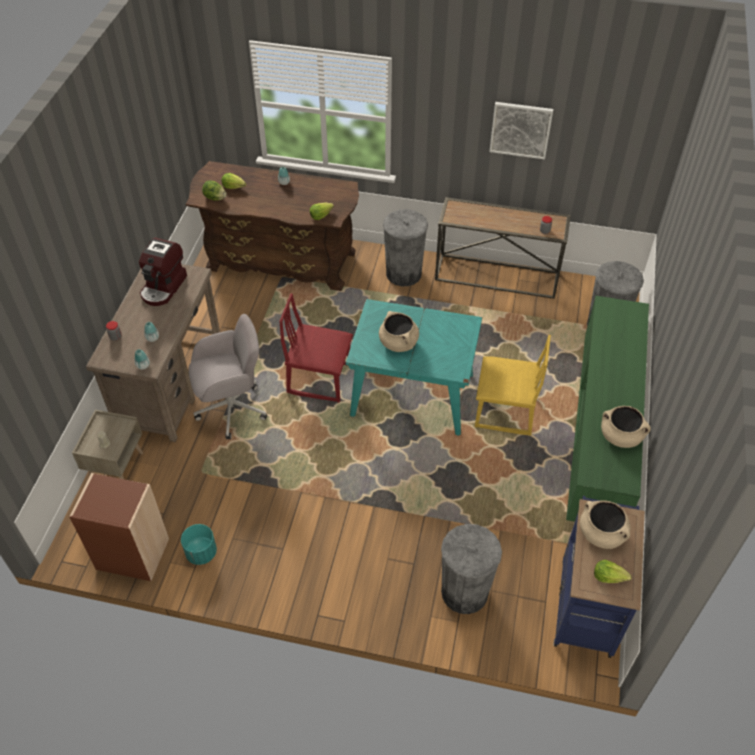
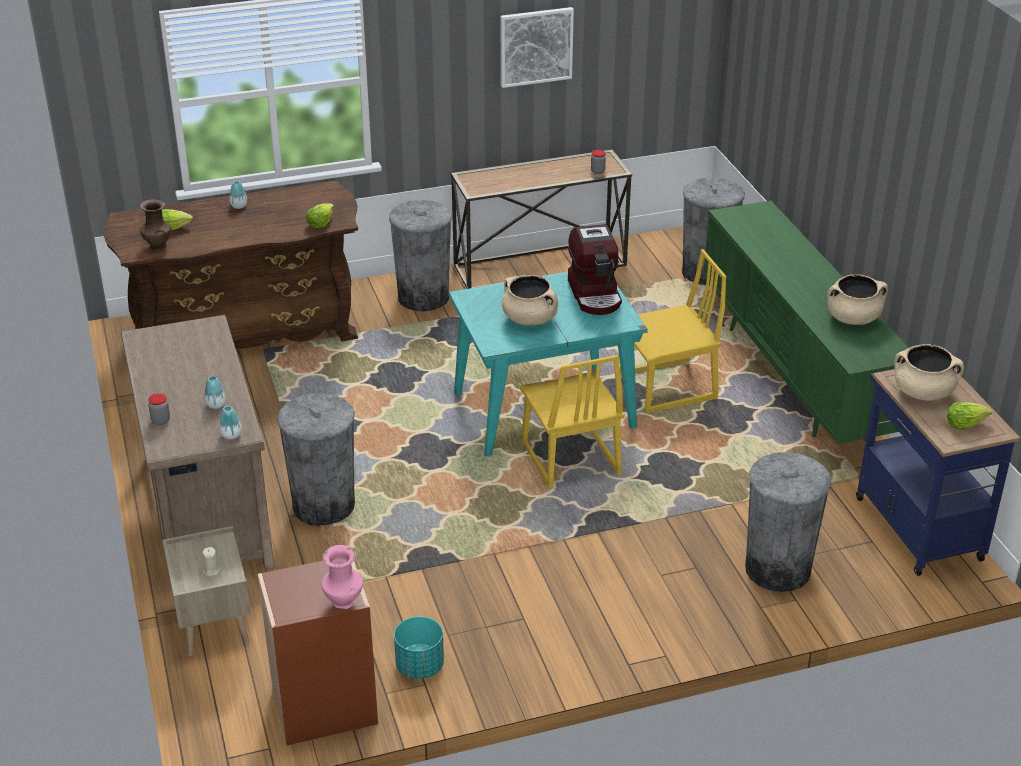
camera: 30 degrees left, 15 degrees down
coffee machine [139,238,187,306] -> coffee machine moved to [568,224,622,315]
grey office chair [188,314,267,439] -> grey trash can [277,393,355,526]
lettuce [202,181,227,201] -> brown vase [140,199,171,251]
red chair [279,293,353,403] -> none
none -> pink vase [322,545,363,609]
none -> yellow chair [520,355,625,489]

